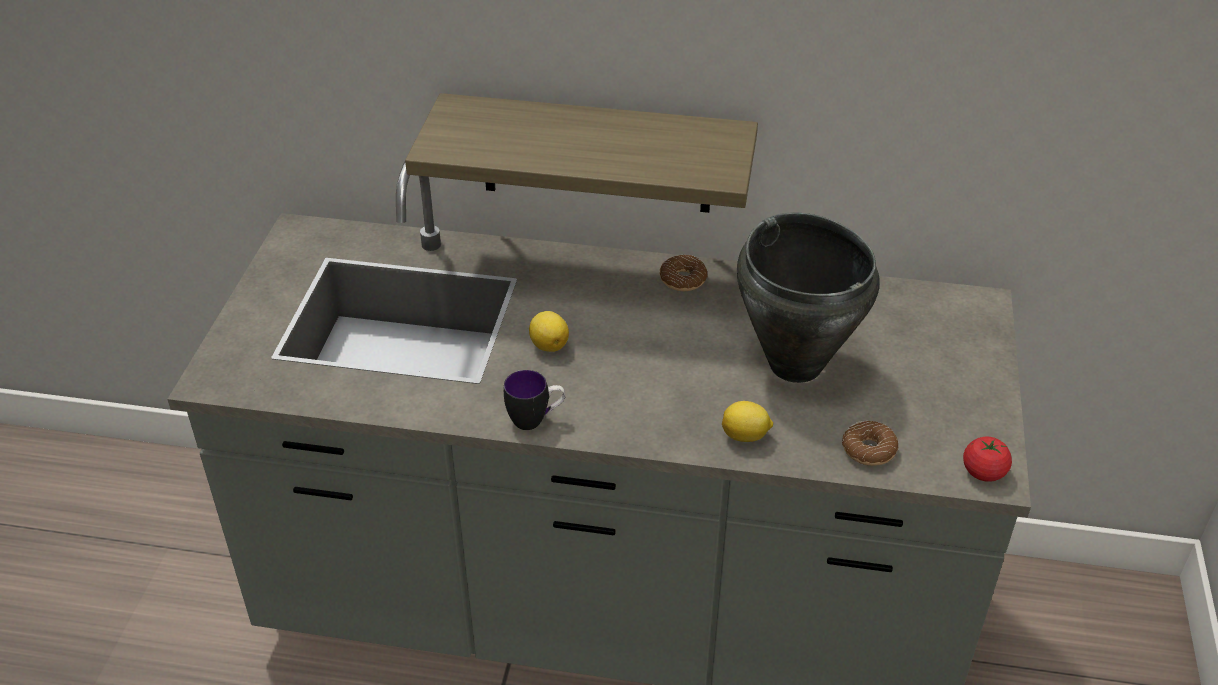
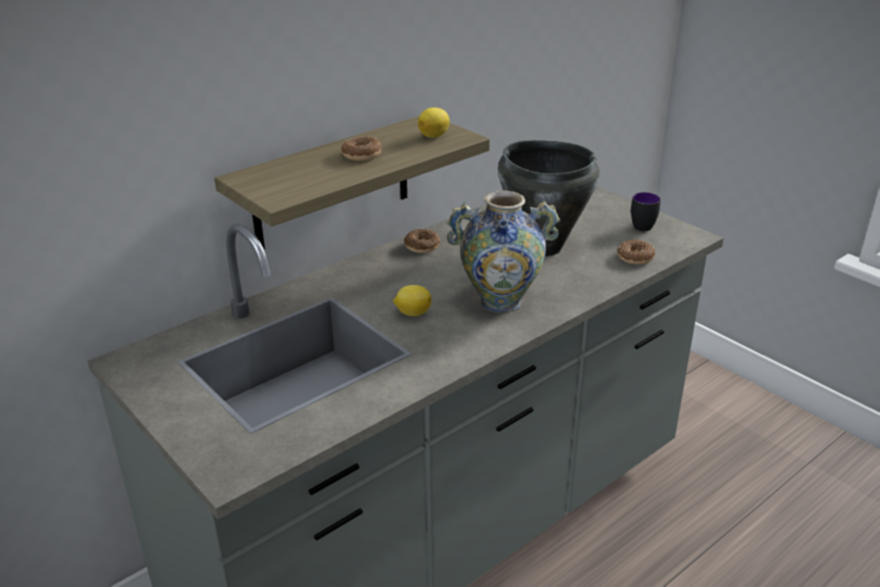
camera: 50 degrees left, 10 degrees down
mug [504,370,565,430] -> mug moved to [631,192,661,231]
lemon [722,401,773,442] -> lemon moved to [418,107,450,138]
tomato [963,437,1012,482] -> none
none -> donut [341,136,382,161]
none -> vase [447,191,560,313]

